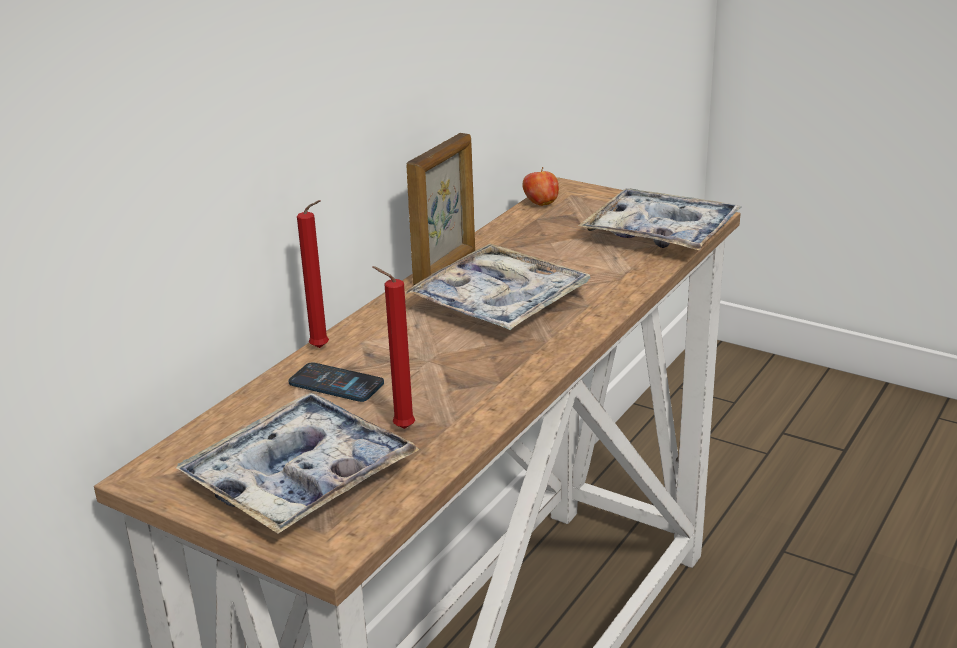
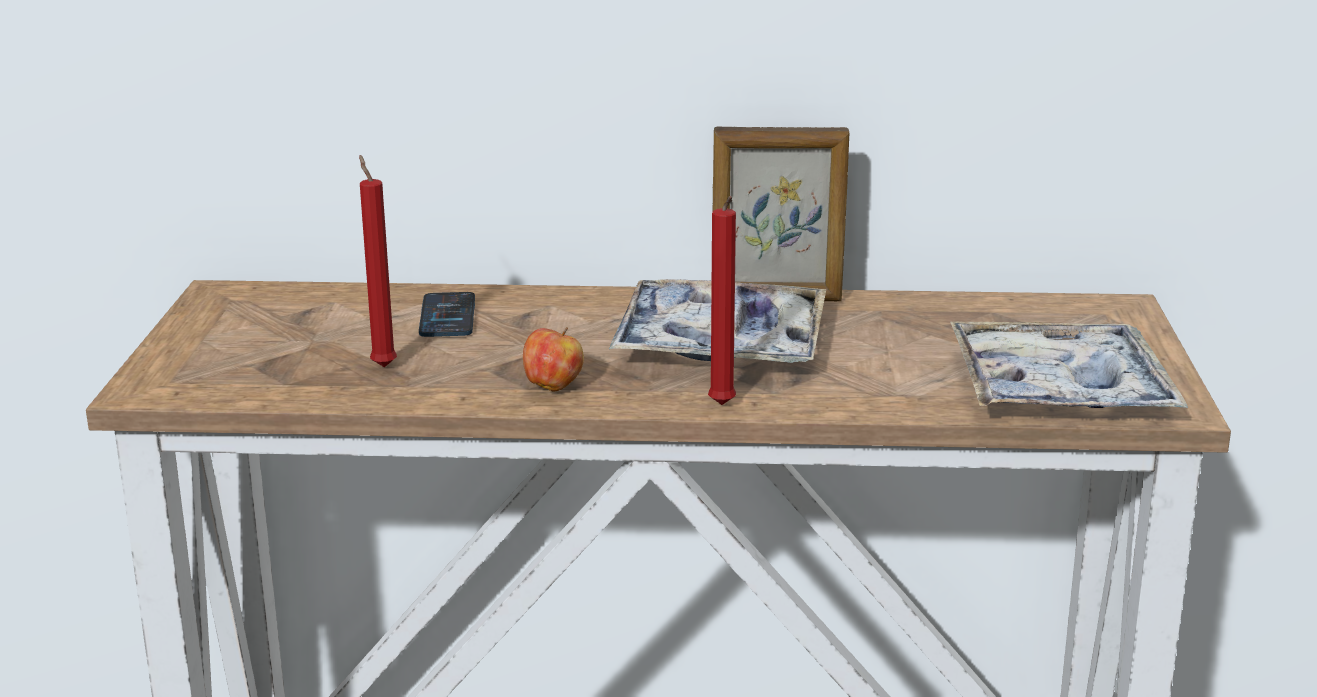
camera: 60 degrees right, 5 degrees down
tray [176,393,420,533] -> none
red candle [297,200,329,348] -> red candle moved to [708,196,736,405]
apple [523,167,559,206] -> apple moved to [523,327,584,392]

